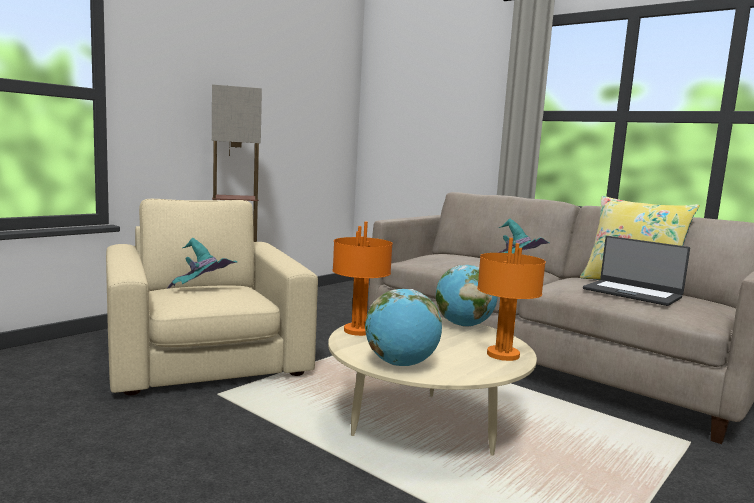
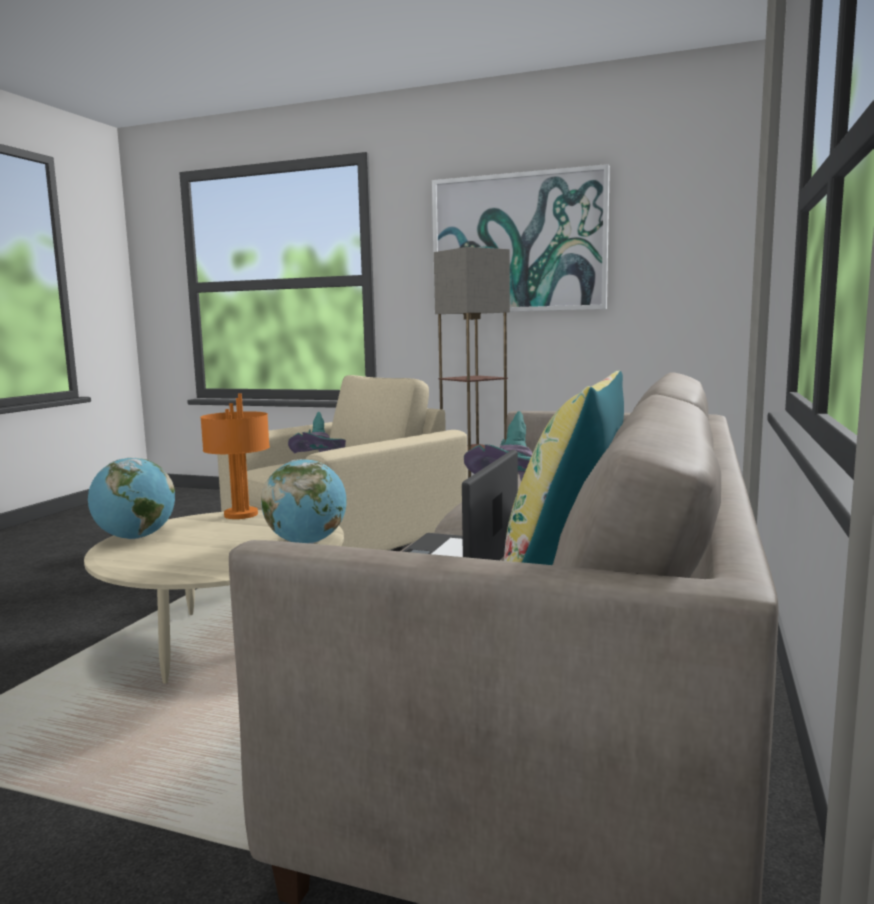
camera: 70 degrees right, 0 degrees up
orange table lamp [477,238,546,361] -> none
none -> picture [432,164,610,312]

